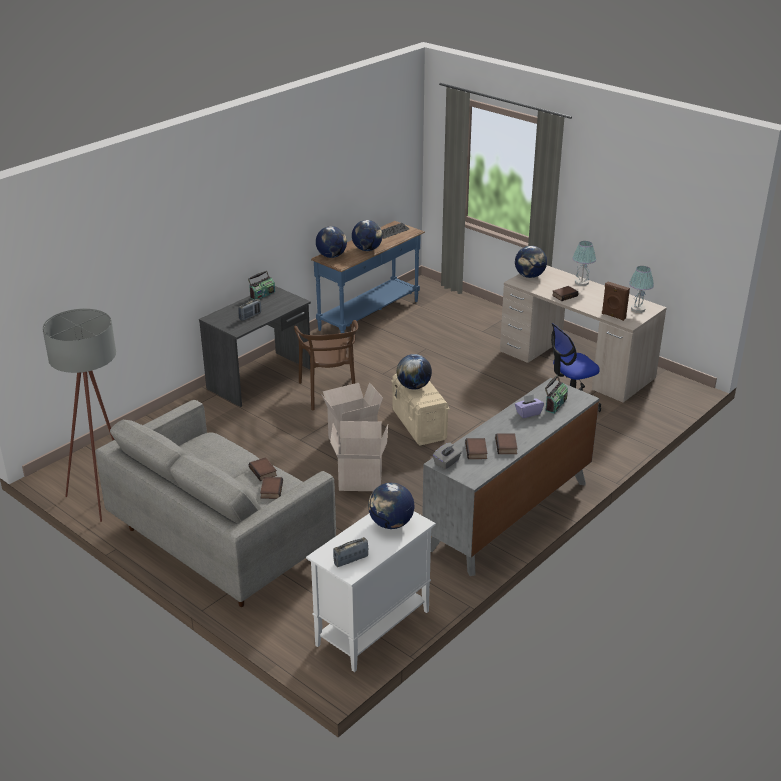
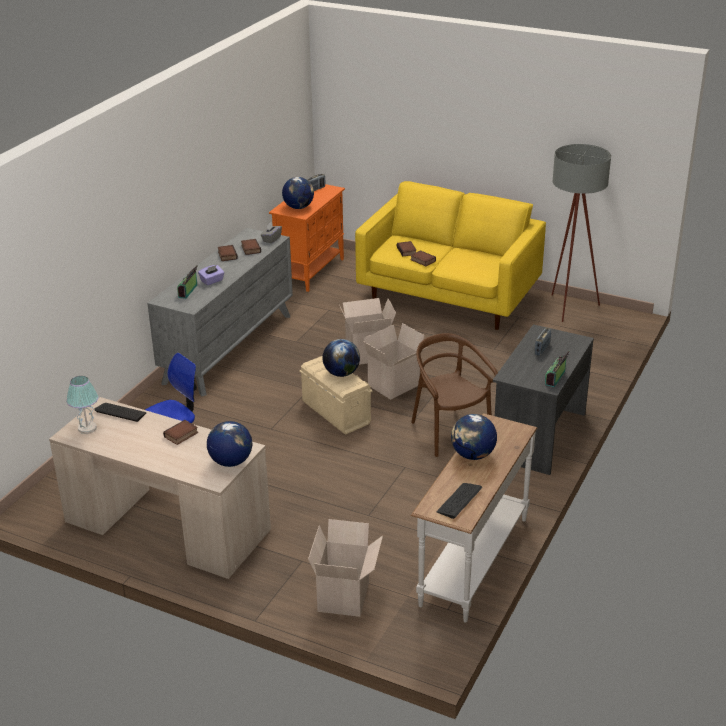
camera: 165 degrees right, 0 degrees up
grey sofa [95,400,336,607] -> yellow sofa [355,181,546,330]
white cabinet [306,511,436,672] -> orange cabinet [269,184,345,292]
blue console table [311,221,425,333] -> white console table [411,413,537,623]
globe [316,226,347,258] -> none
table lamp [572,241,596,286] -> none
brown speaker [602,282,630,321] -> keyboard [94,403,147,422]
none -> cardboard box [308,519,383,617]

